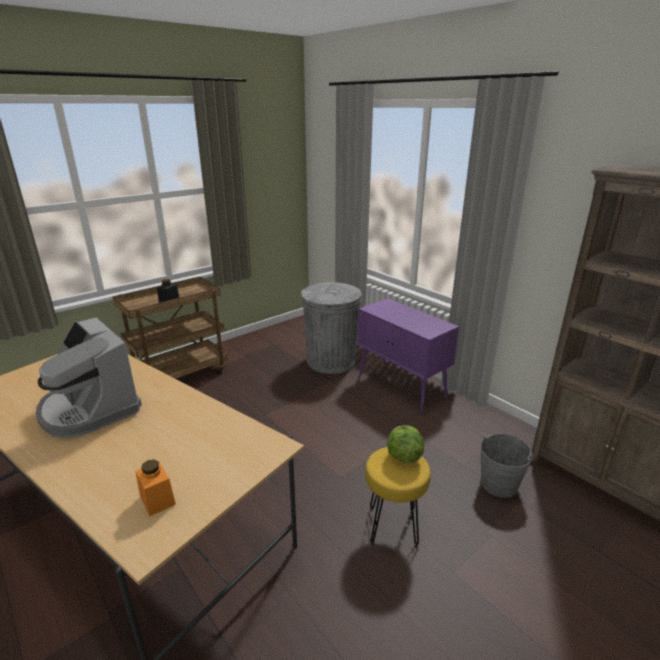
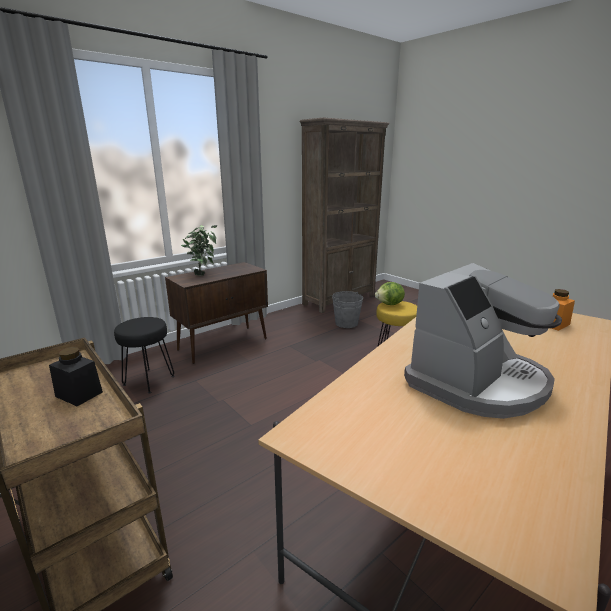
camera: 90 degrees left, 5 degrees down
grey trash can [301,282,362,374] -> black stool [114,317,174,394]
purple cabinet [357,298,459,413] -> brown cabinet [165,262,268,364]
none -> potted plant [181,225,218,276]

